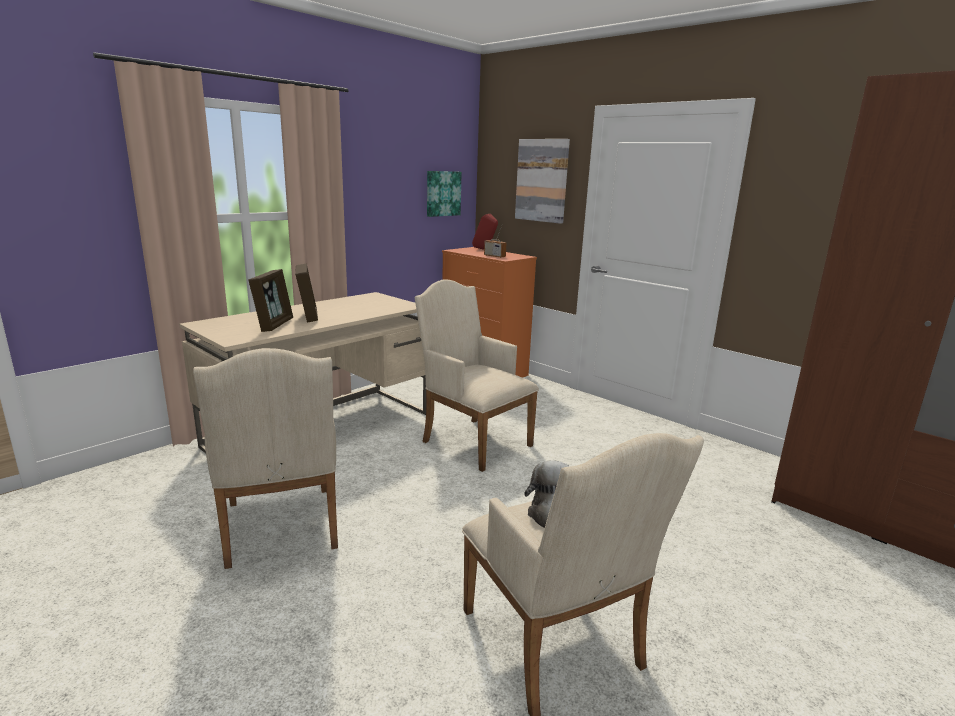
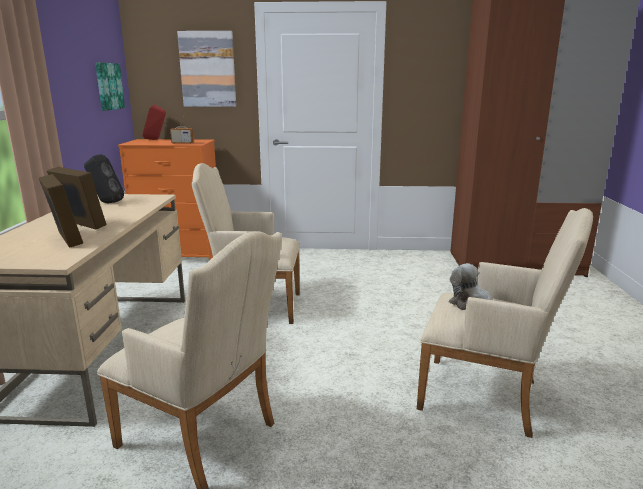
camera: 40 degrees left, 0 degrees up
none -> black speaker [84,154,124,203]

